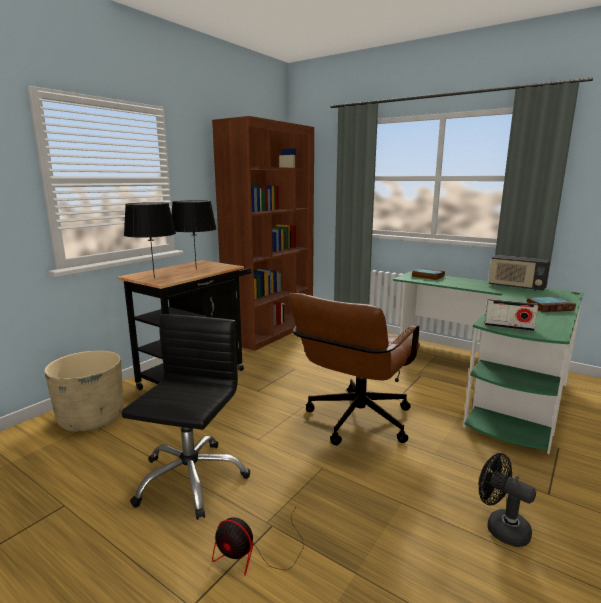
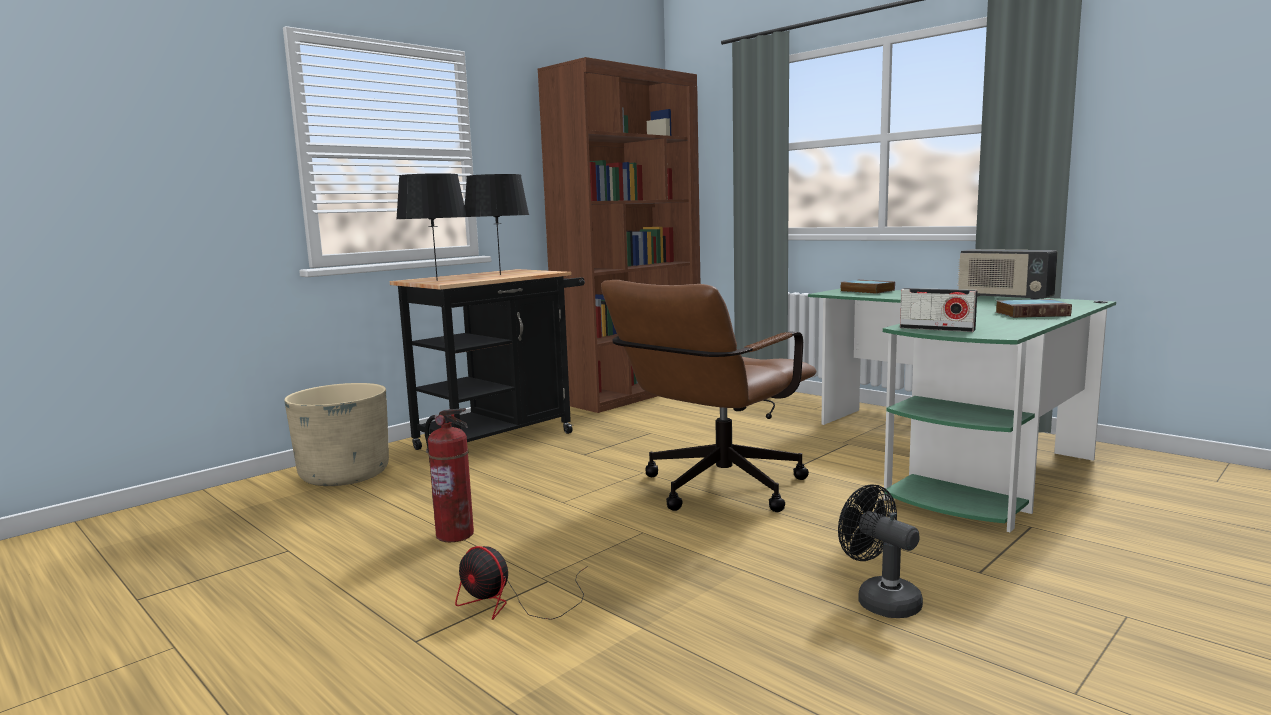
camera: 10 degrees right, 5 degrees down
black office chair [121,314,250,520] -> fire extinguisher [425,408,474,542]

